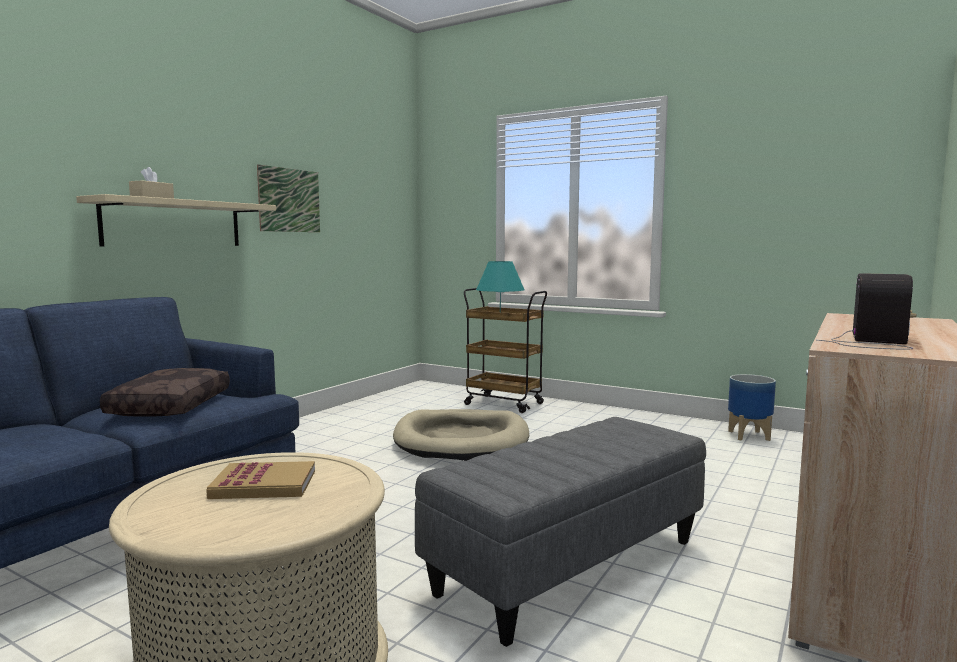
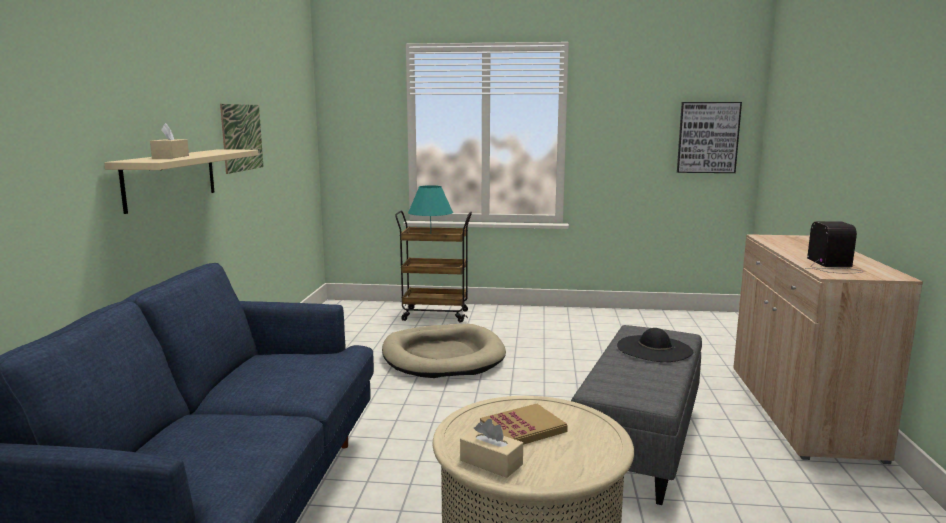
camera: 25 degrees left, 5 degrees up
brown pillow [100,368,230,417] -> none
planter [728,374,776,441] -> none
none -> beige tissue box [460,419,523,478]
none -> black hat [617,328,693,362]
none -> picture [677,102,742,173]

